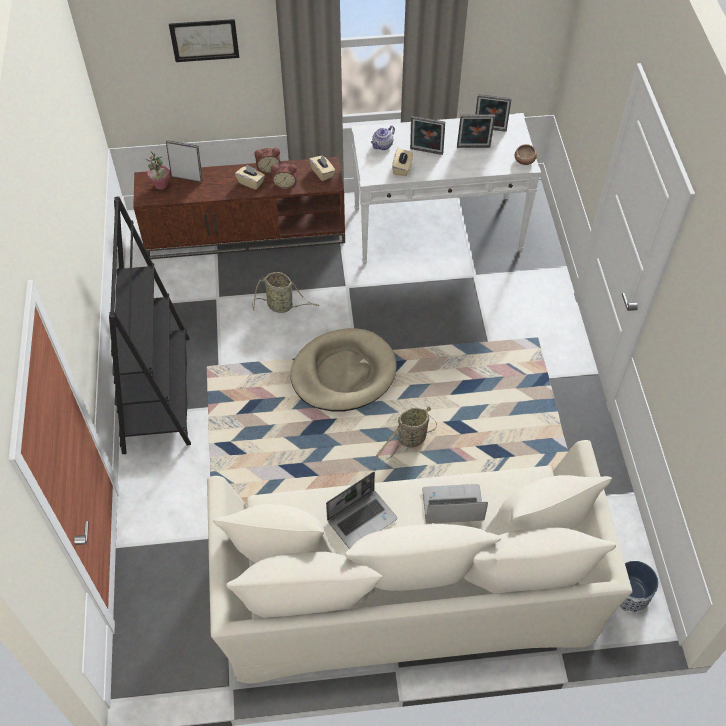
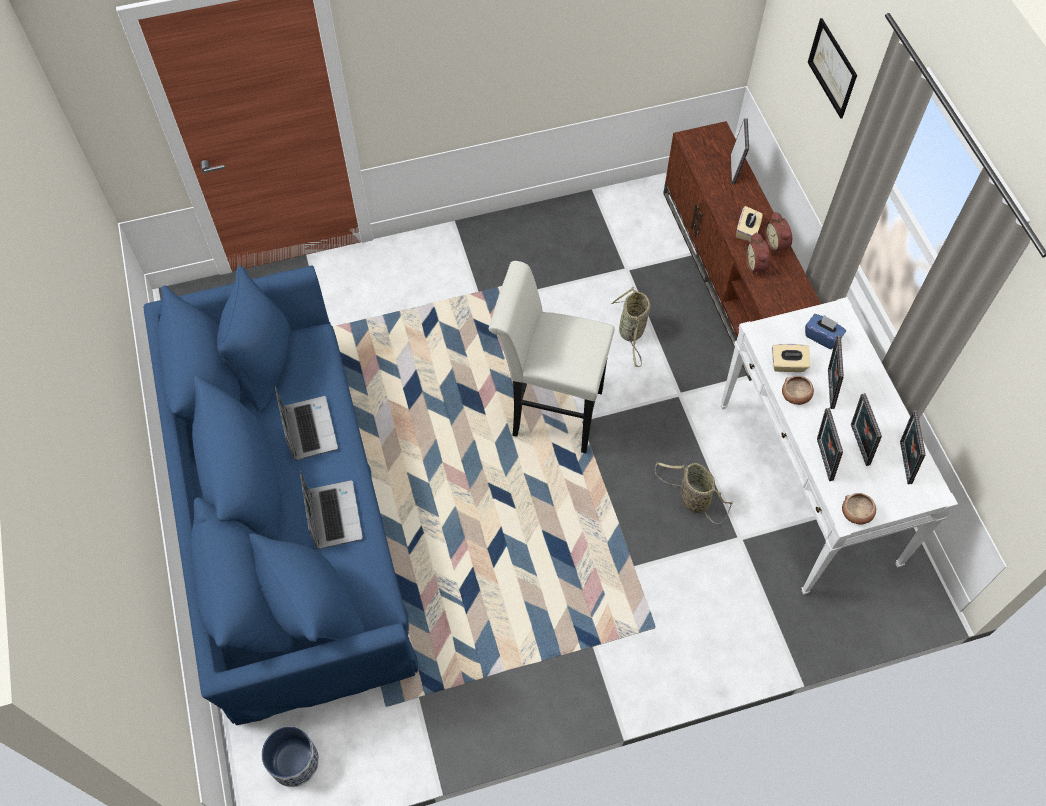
camera: 80 degrees right, 5 degrees up
black bookcase [109,196,191,454] -> none
potted plant [145,152,170,190] -> none
beige sofa [207,440,632,684] -> blue sofa [144,265,418,725]
beige dog bed [291,328,397,412] -> white stool [489,261,615,453]
beige tissue box [309,155,335,181] -> none
laptop [326,472,397,549] -> laptop turned 150 degrees counterclockwise [275,385,338,460]
teapot [371,125,395,150] -> blue tissue box [805,314,846,349]
basket [376,406,437,461] -> basket moved to [654,463,733,524]
none -> bowl [782,376,814,405]
none -> picture frame [817,408,843,481]

